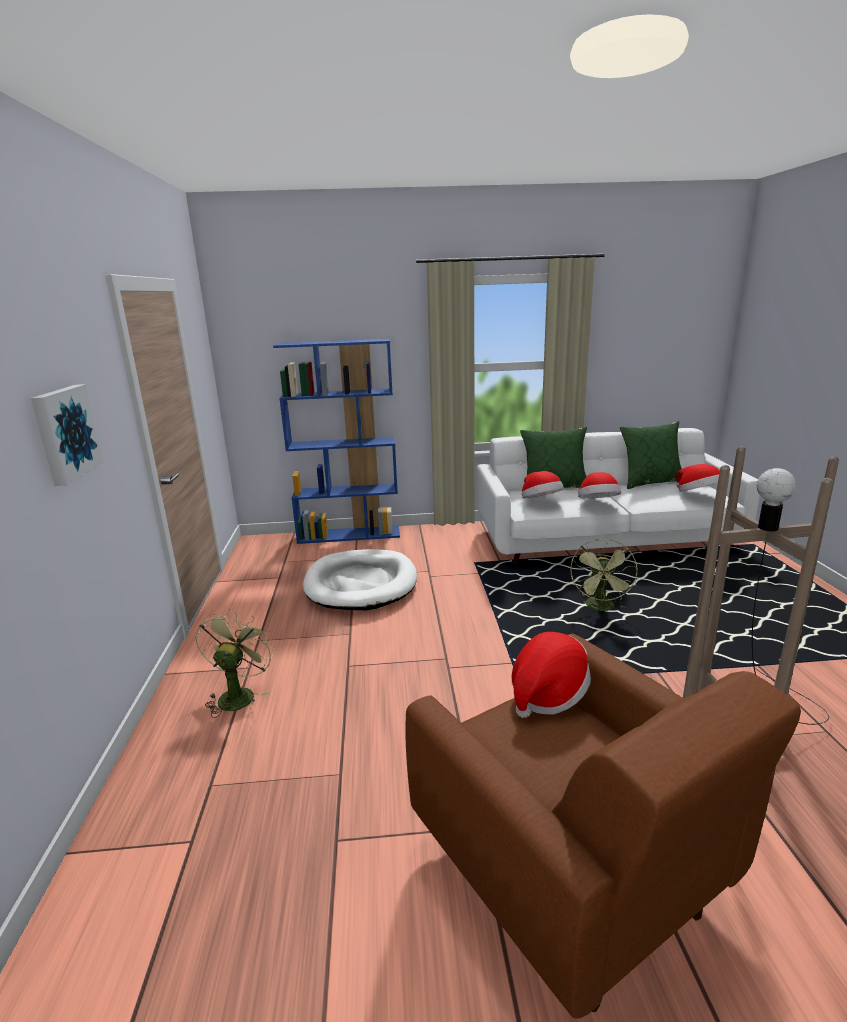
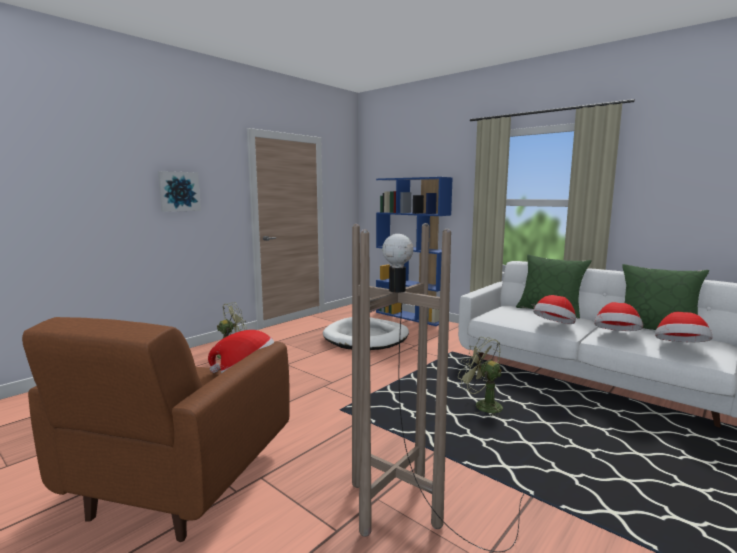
camera: 45 degrees right, 10 degrees down
hat [522,471,564,499] -> hat moved to [594,302,643,331]
green fan [570,539,637,611] -> green fan turned 75 degrees clockwise [458,337,503,417]

